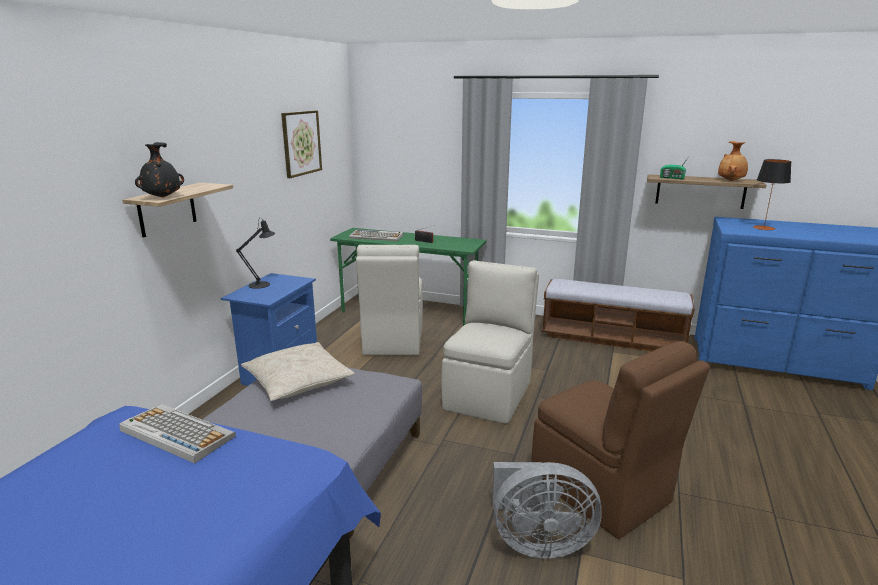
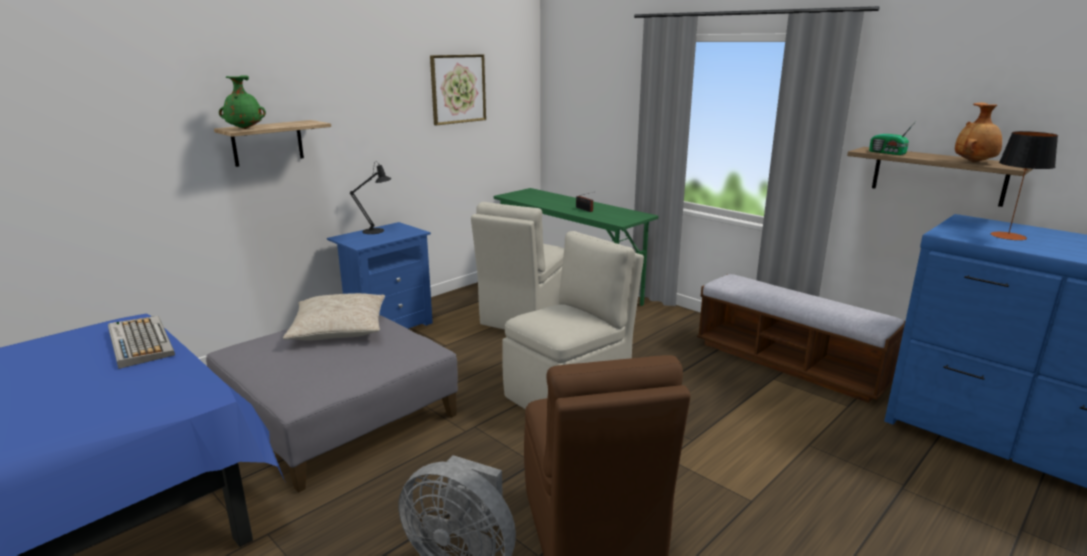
camera: 25 degrees right, 0 degrees up
black vase [135,142,184,198] -> green vase [219,75,266,129]
keyboard [349,229,404,241] -> none

